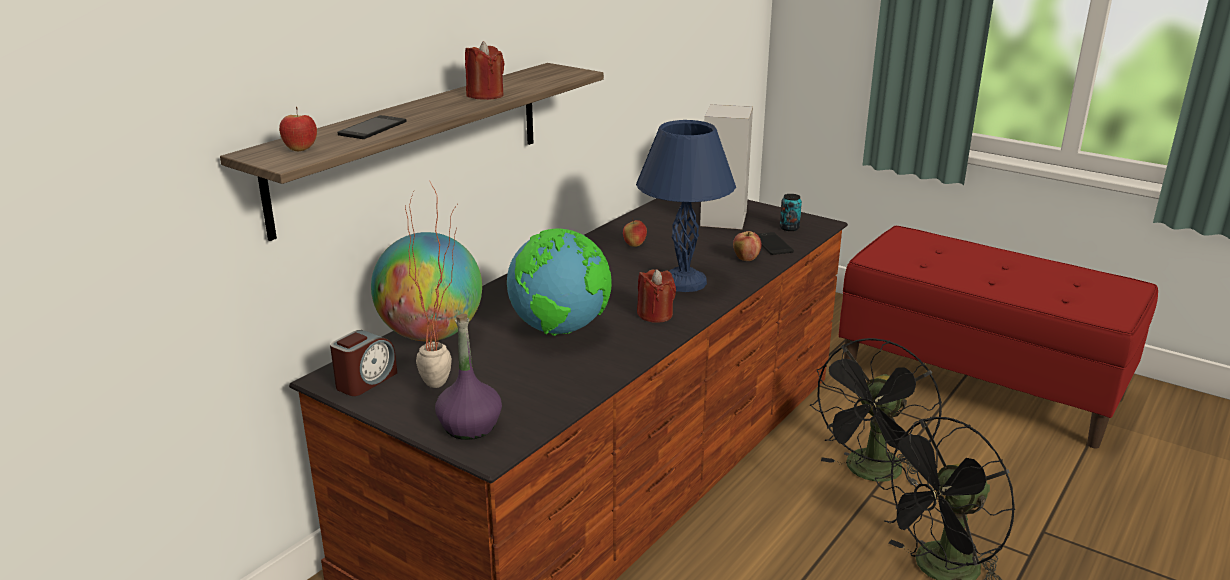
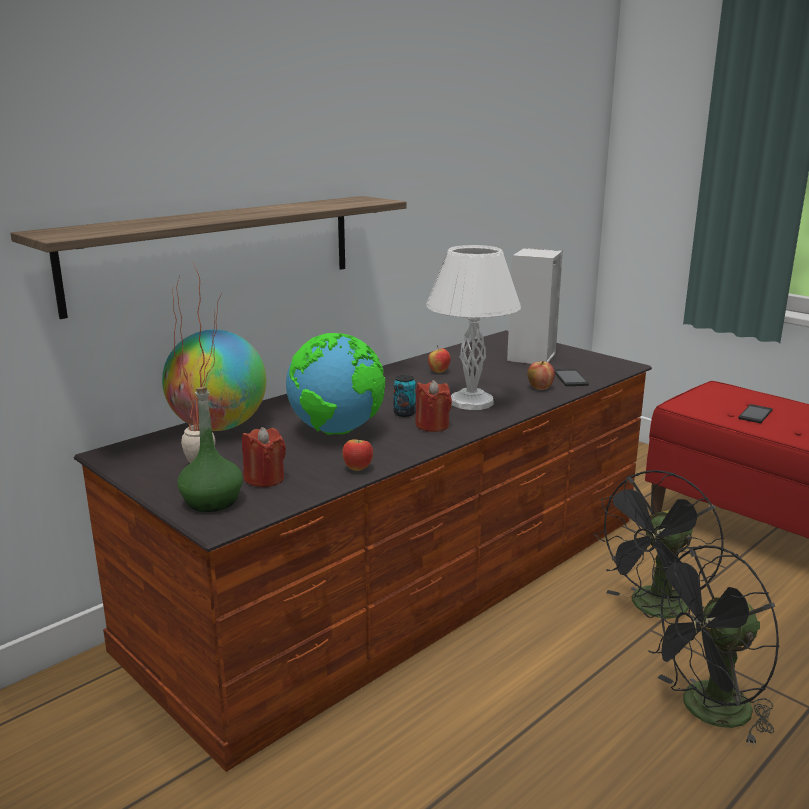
camera: 10 degrees right, 5 degrees down
apple [279,107,317,151] -> apple moved to [342,434,373,471]
alarm clock [330,330,397,396] -> none
phone [337,115,407,139] -> phone moved to [738,404,773,423]
purple bottle [435,314,502,440] -> green bottle [177,387,243,512]
red candle [465,41,505,100] -> red candle moved to [242,427,286,487]
blue table lamp [636,120,736,292] -> white table lamp [426,245,521,410]
can [780,194,802,231] -> can moved to [393,375,416,417]

